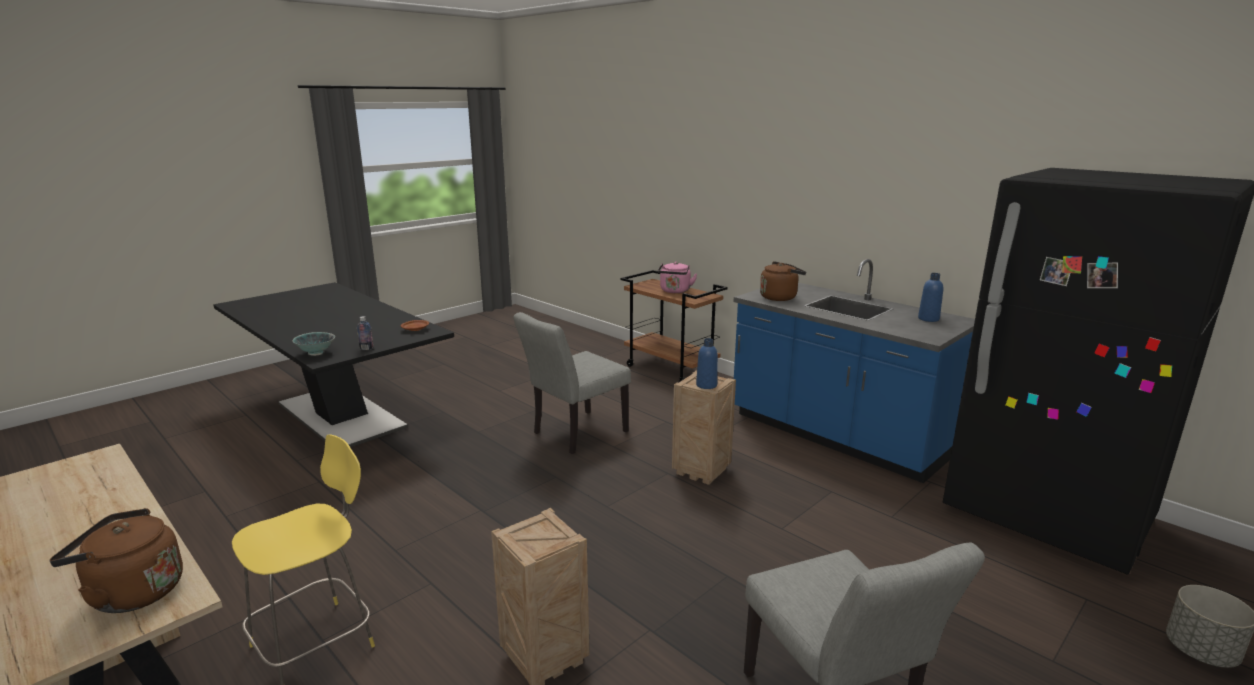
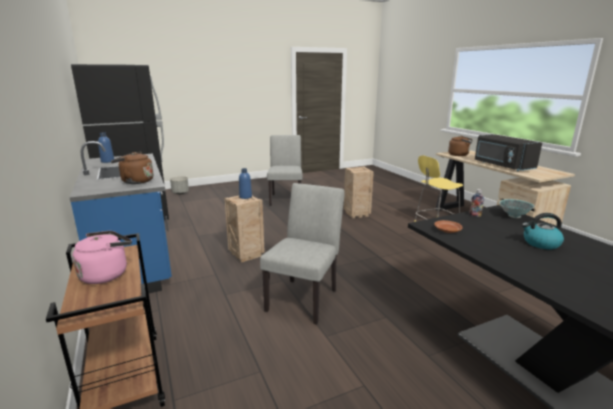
camera: 160 degrees left, 0 degrees up
grey chair [513,312,631,454] -> grey chair turned 45 degrees counterclockwise [260,183,345,325]
none -> black microwave [475,134,542,171]
none -> kettle [522,213,564,249]

